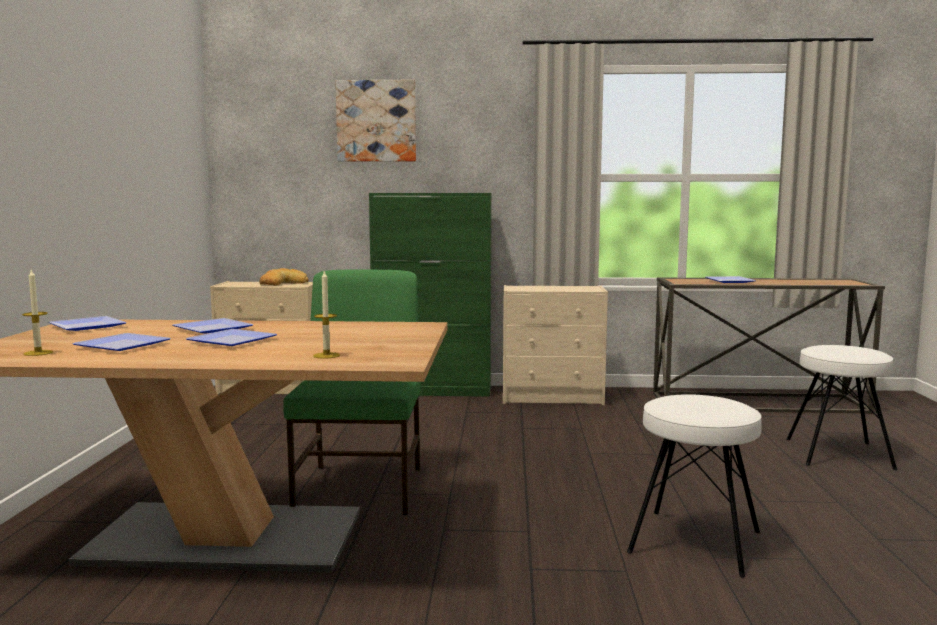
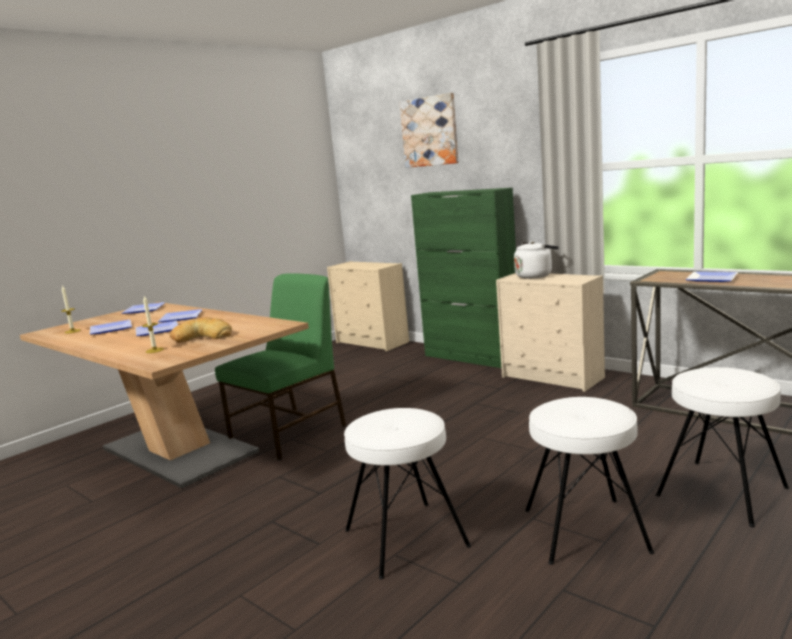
camera: 40 degrees right, 5 degrees up
bread [260,268,309,285] -> bread moved to [169,317,232,343]
none -> white kettle [514,241,559,279]
none -> white stool [525,397,654,565]

